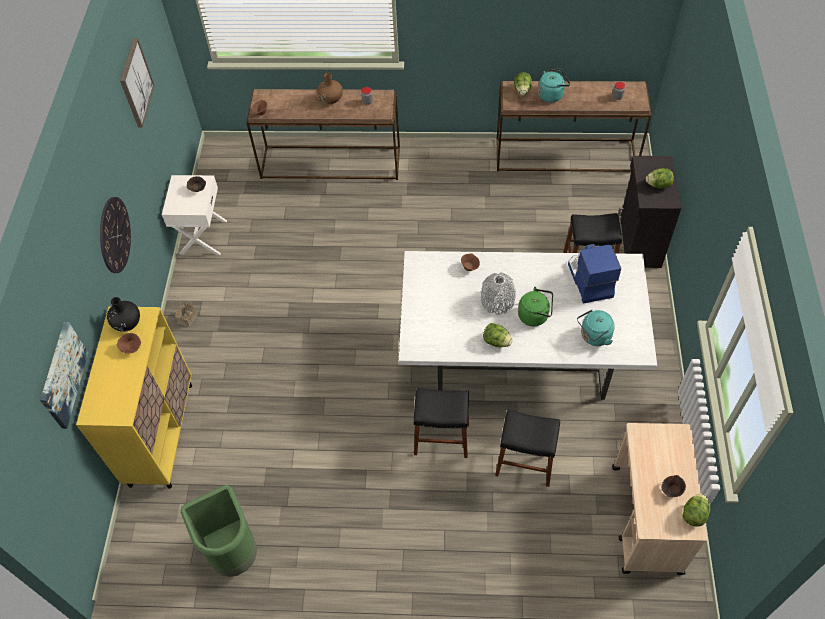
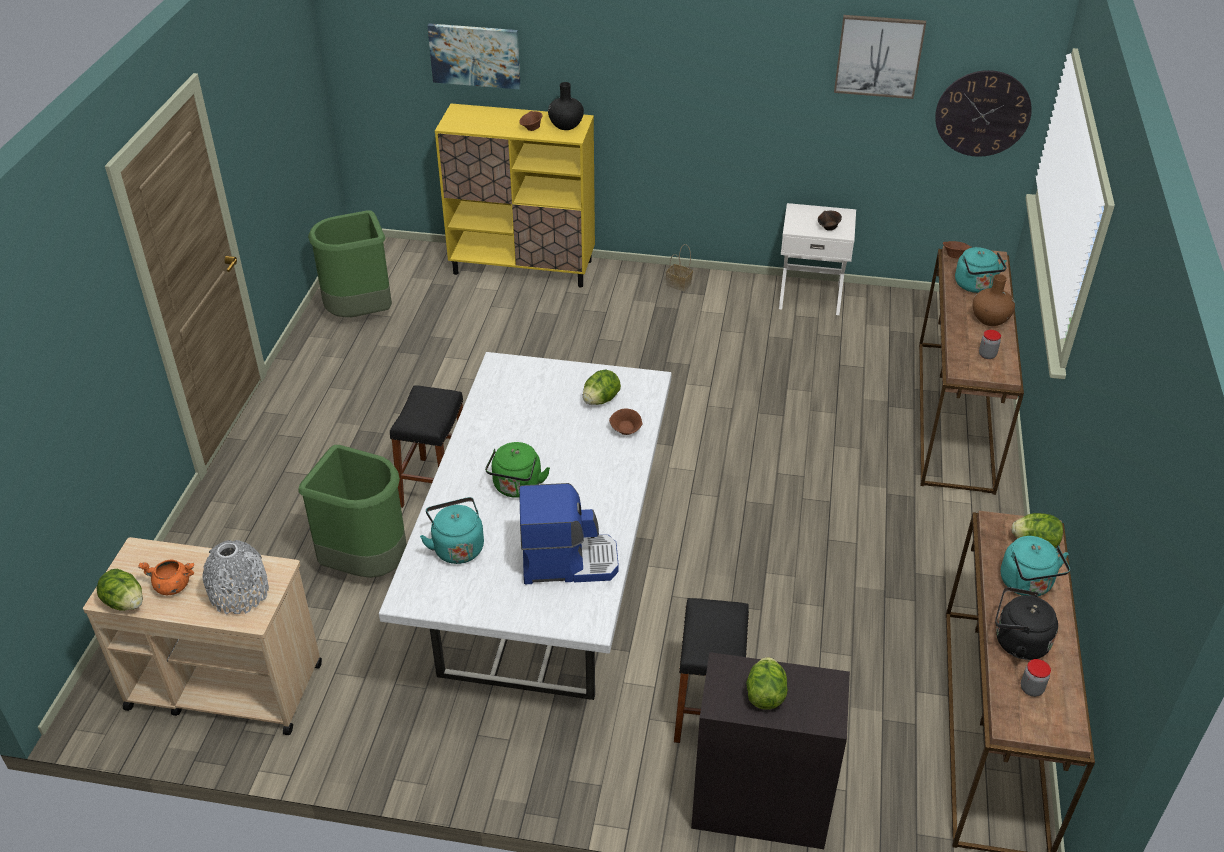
camera: 95 degrees right, 15 degrees down
wall clock [100,197,131,273] -> wall clock moved to [935,70,1032,157]
grey vase [481,273,516,315] -> grey vase moved to [202,540,269,615]
lettuce [483,323,512,347] -> lettuce moved to [583,370,621,405]
black stool [495,410,560,487] -> green trash can [298,445,407,578]
brown bowl [662,475,686,497] -> orange cooking pot [138,559,194,595]
none -> turquoise kettle [955,247,1007,293]
none -> black kettle [995,587,1058,660]

